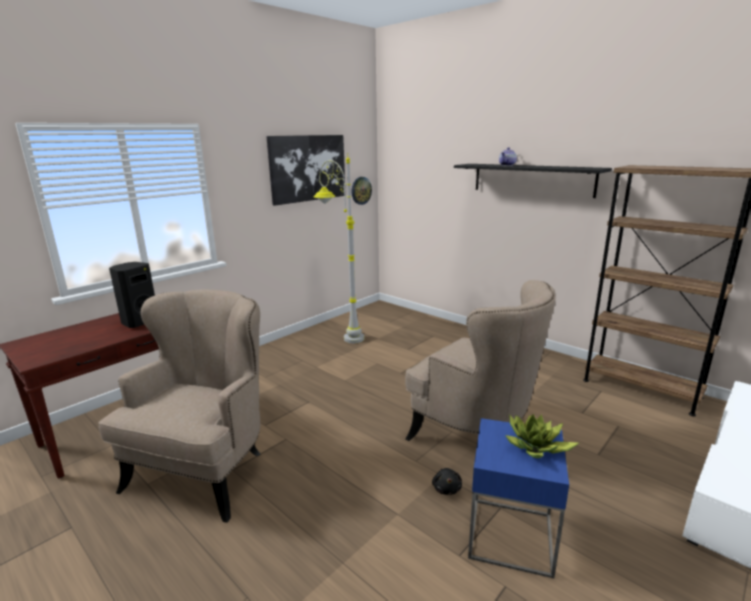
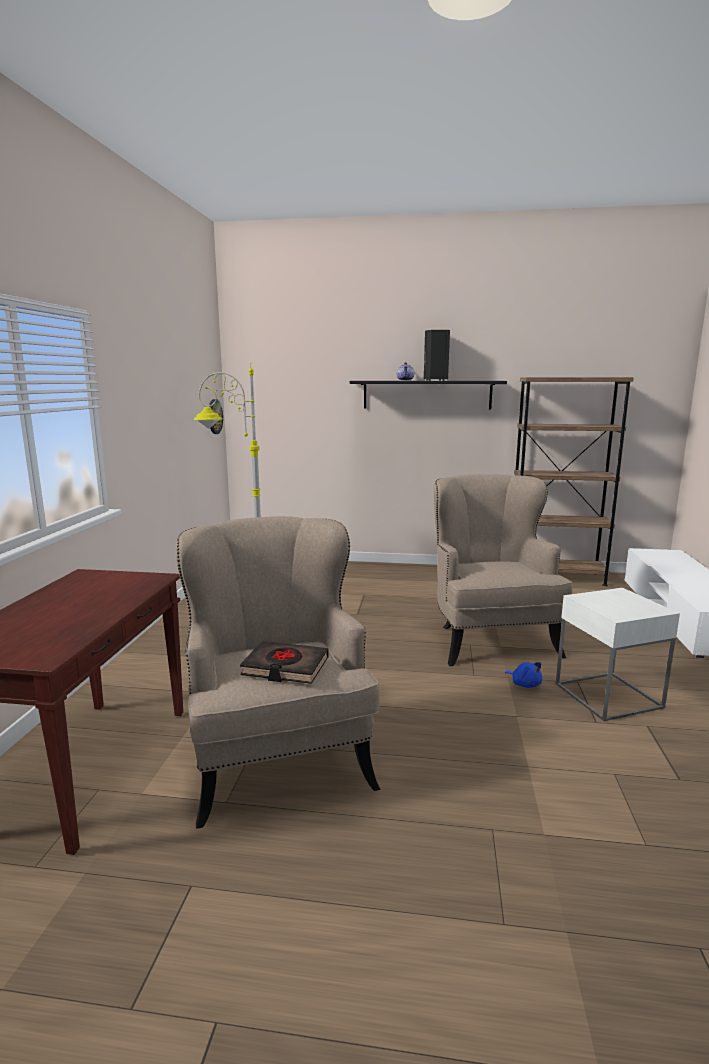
camera: 35 degrees left, 5 degrees down
black speaker [109,262,155,328] -> black speaker moved to [424,330,450,381]
picture [267,135,346,206] -> none
beige armchair [405,280,556,441] -> beige armchair turned 105 degrees counterclockwise [434,474,573,666]
black plush toy [432,468,462,495] -> blue plush toy [505,662,543,688]
blue side table [468,418,569,578] -> white side table [556,588,680,721]
potted plant [505,414,579,458] -> none
none -> black book [240,641,329,684]

